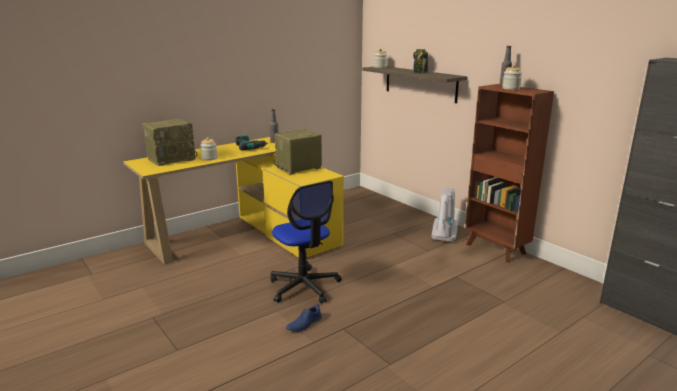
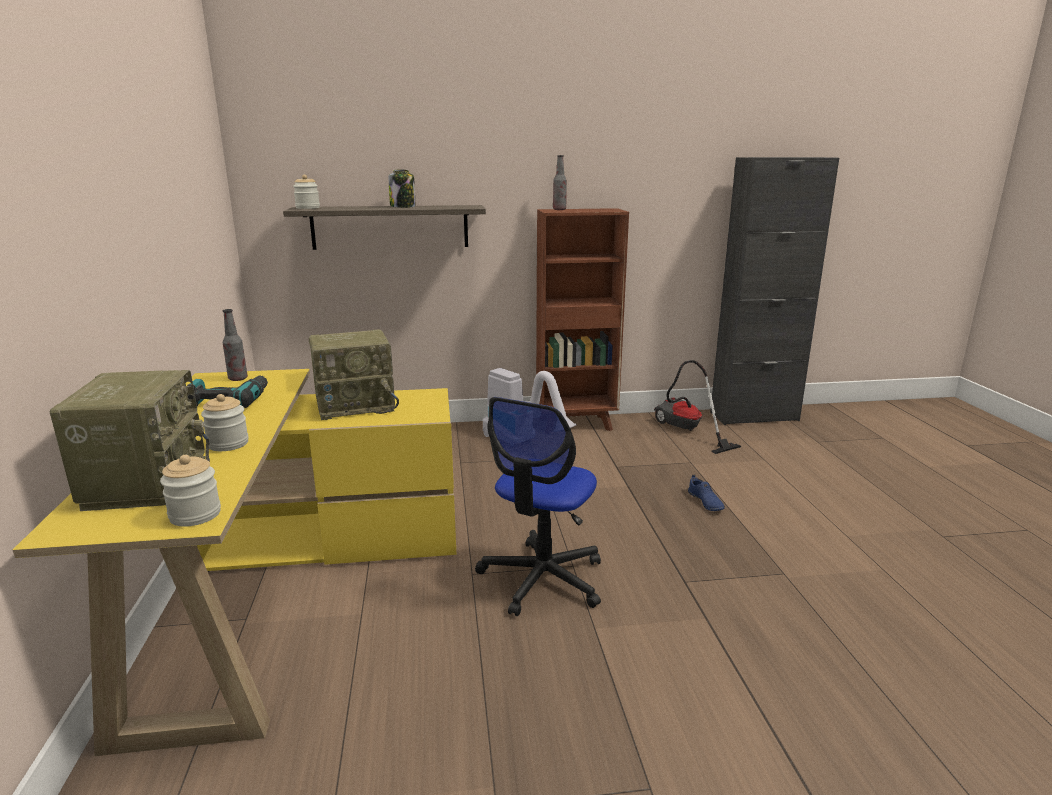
camera: 60 degrees left, 0 degrees up
office chair [270,181,342,303] -> office chair turned 120 degrees clockwise [475,397,601,616]
radio [274,129,322,175] -> radio turned 105 degrees counterclockwise [309,329,399,420]
blue shoe [286,303,322,332] -> blue shoe moved to [688,475,725,511]
jar [502,65,522,90] -> jar moved to [160,455,221,527]
none -> vacuum cleaner [654,360,741,454]

